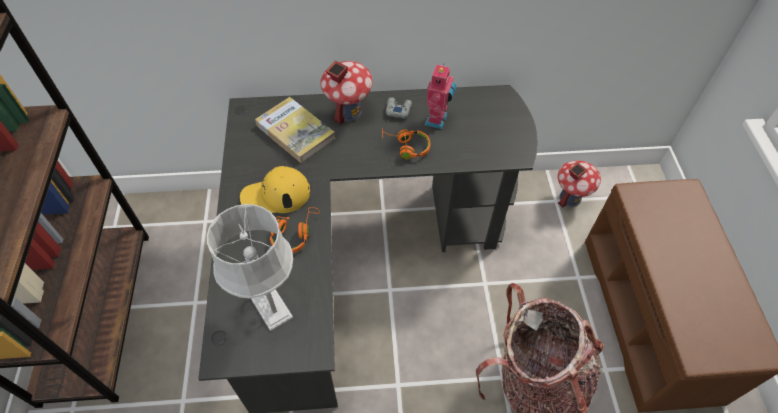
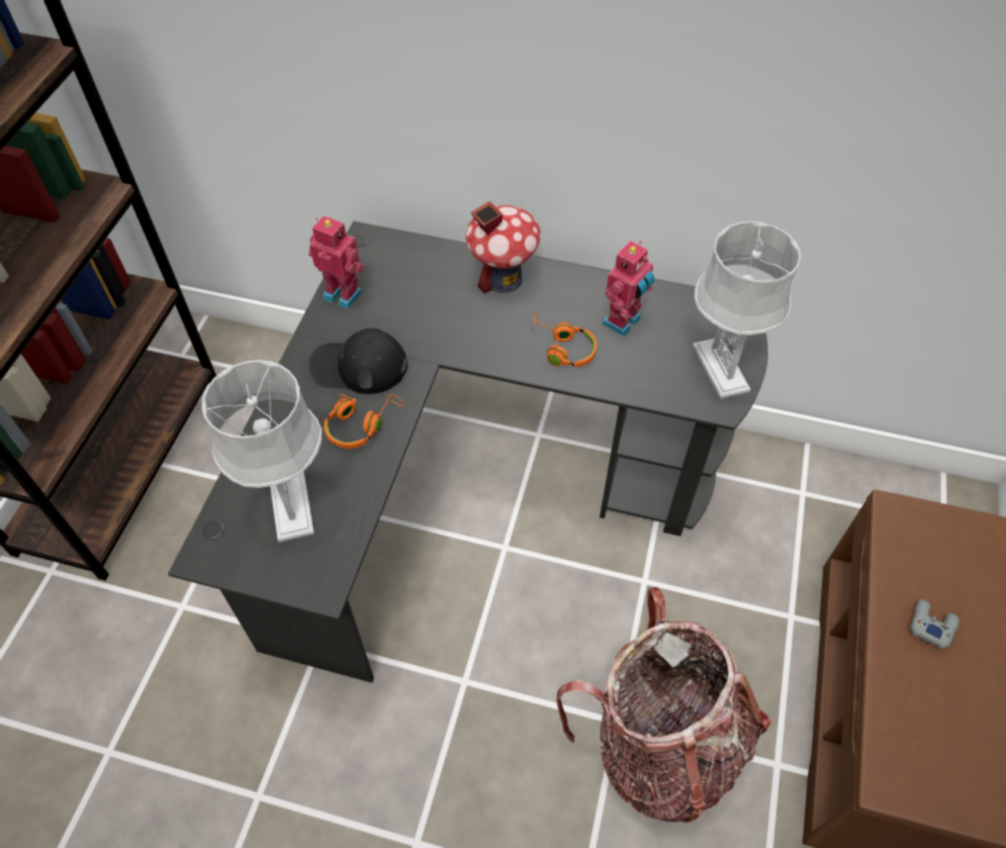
camera: 20 degrees right, 0 degrees up
yellow cap [240,166,310,213] -> black cap [309,328,408,394]
book [255,97,335,163] -> none
grey game controller [386,97,412,118] -> grey game controller moved to [910,599,959,649]
toy house [558,161,601,207] -> none
none -> toy robot [309,216,365,309]
none -> grey table lamp [692,221,801,399]

